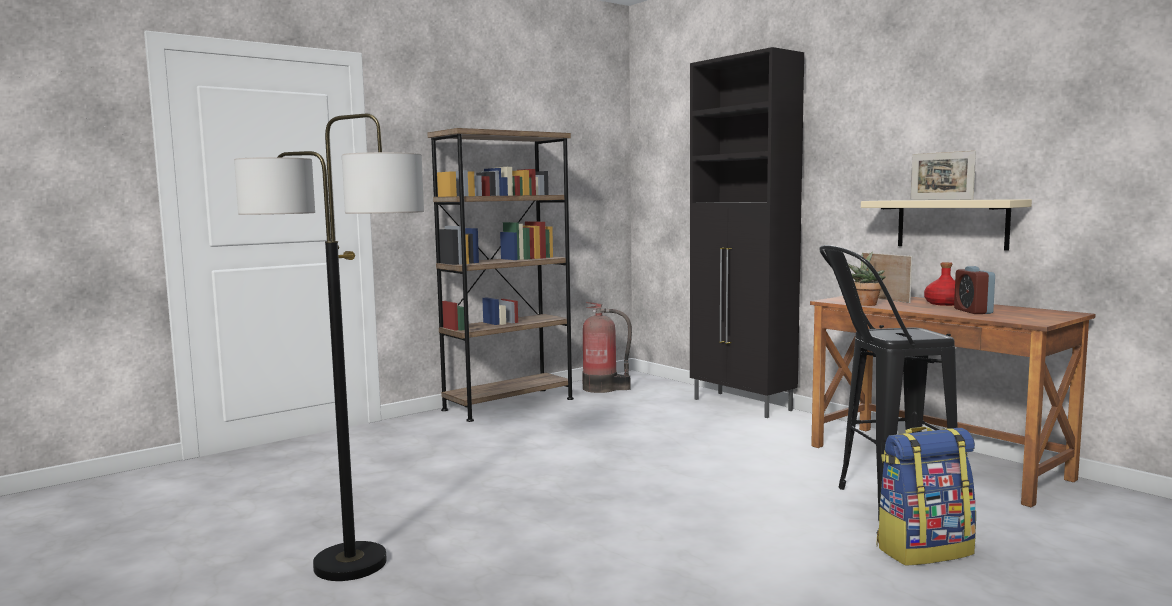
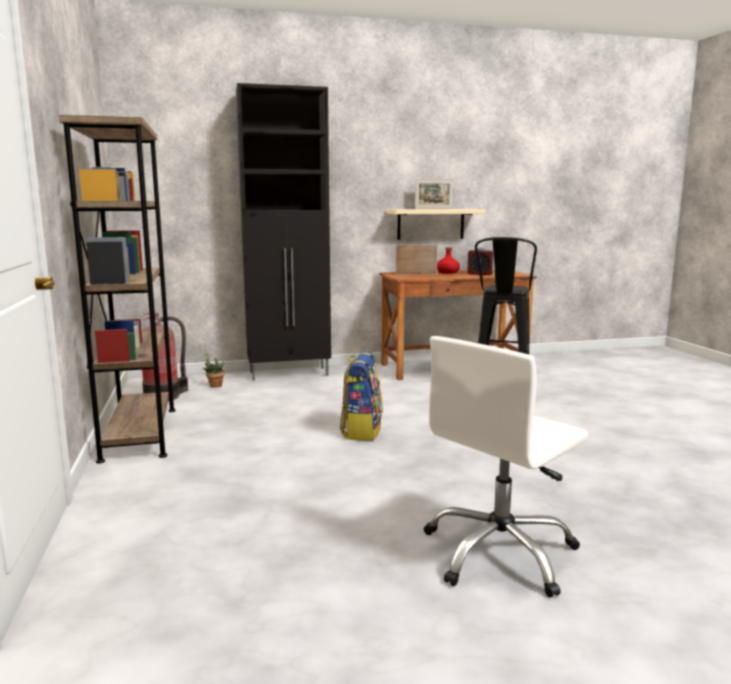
camera: 65 degrees left, 5 degrees up
floor lamp [234,113,424,581] -> white office chair [424,336,588,597]
potted plant [848,251,886,306] -> potted plant moved to [202,350,225,388]
backpack [877,427,976,566] -> backpack moved to [340,351,383,441]

